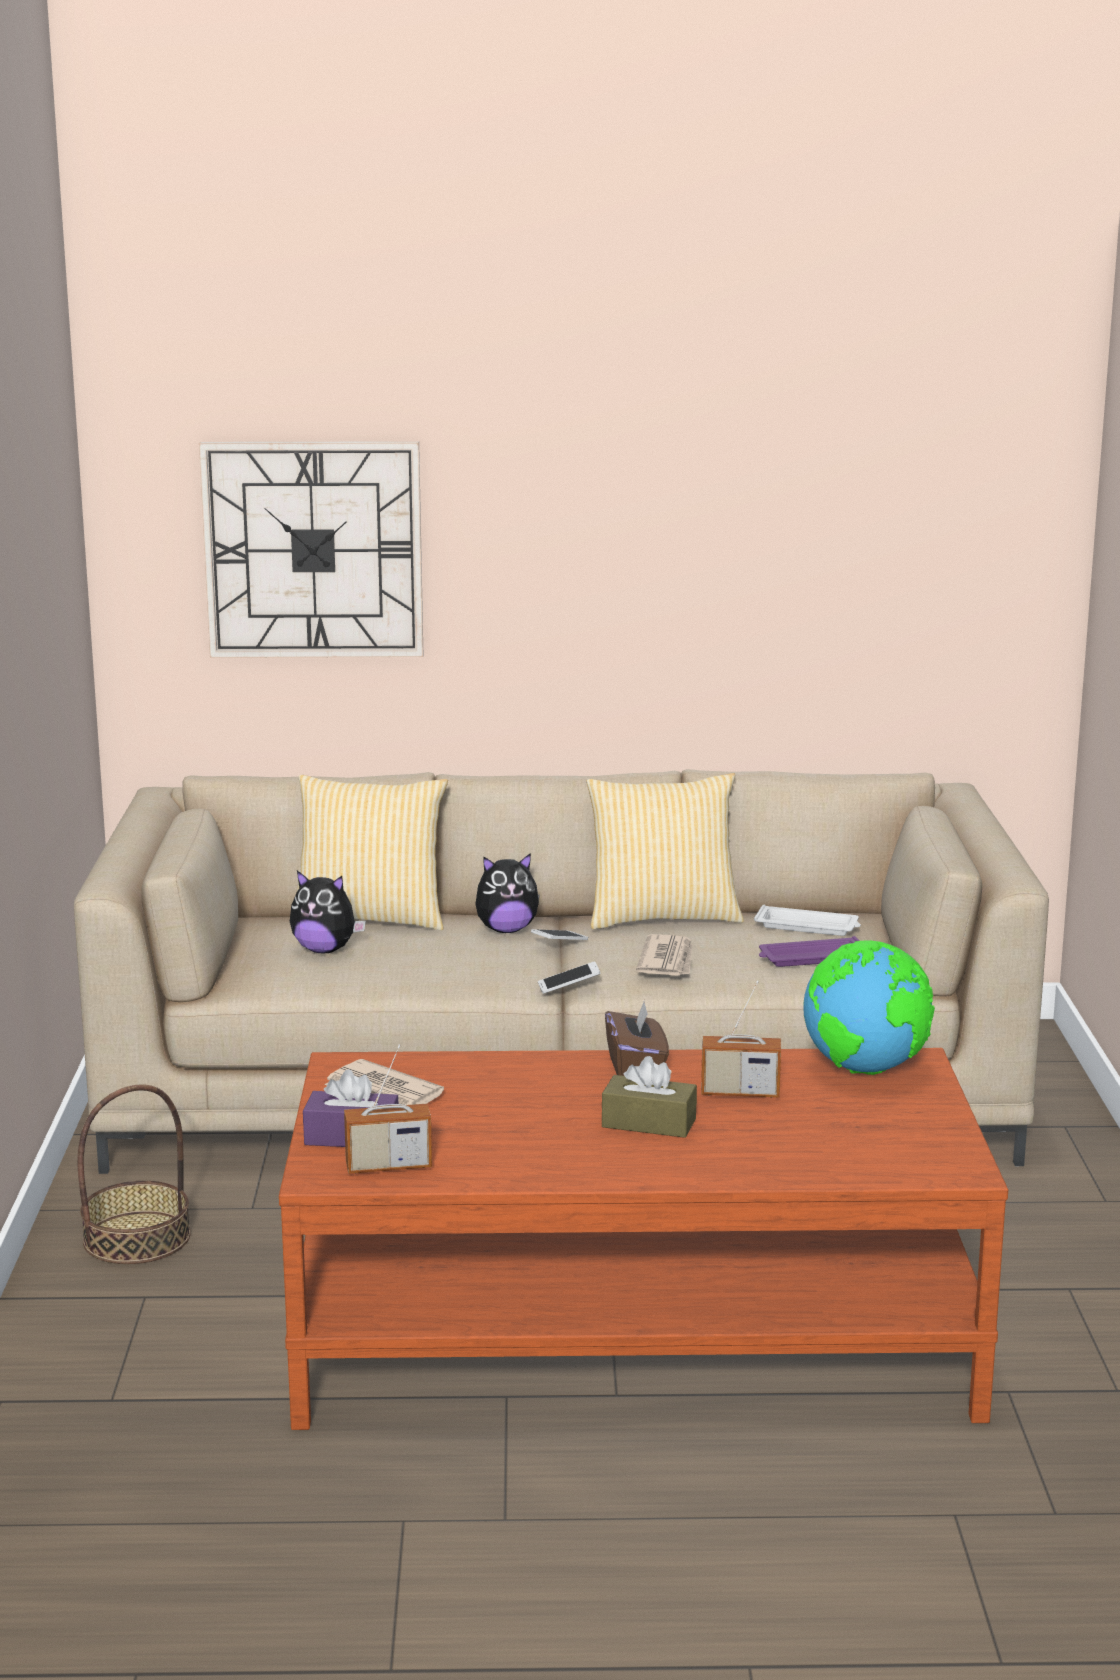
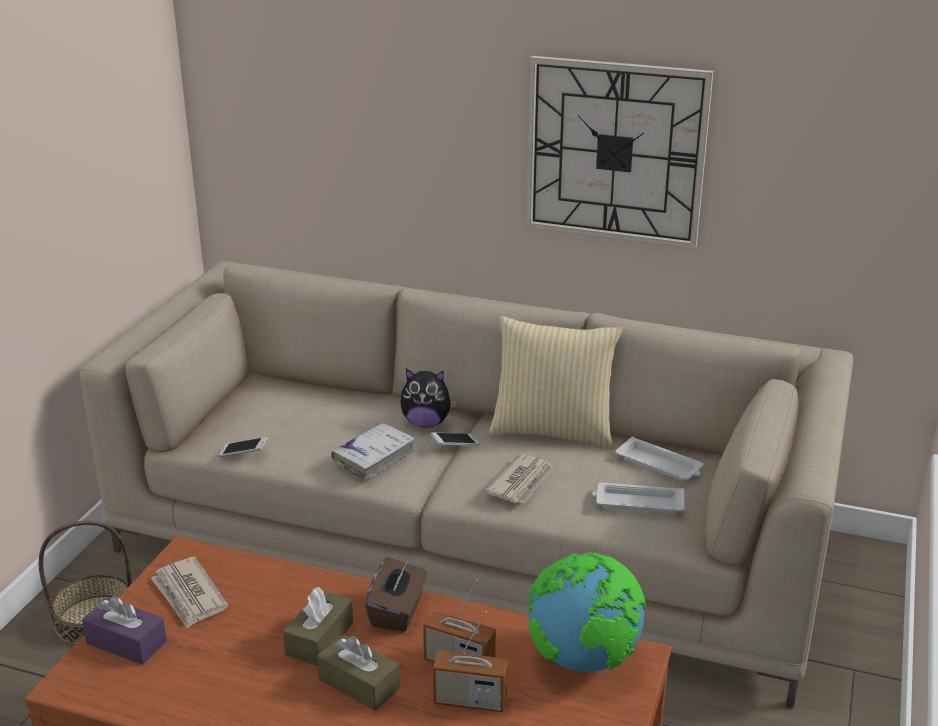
camera: 20 degrees right, 10 degrees up
wall clock [199,441,423,658] -> wall clock moved to [526,56,714,249]
plush toy [290,871,366,953] -> none
pillow [296,775,448,930] -> none
radio [344,1045,432,1174] -> radio moved to [433,611,508,712]
phone [538,961,601,994] -> phone moved to [219,437,268,457]
purple tray [759,936,859,967] -> white tray [593,482,685,513]
none -> brown tissue box [283,587,353,666]
none -> white book [331,423,416,480]

